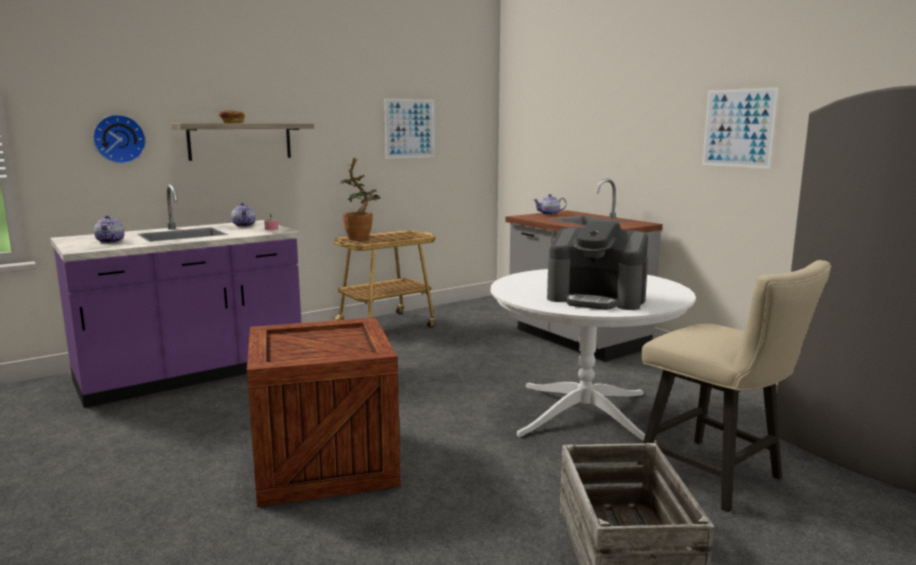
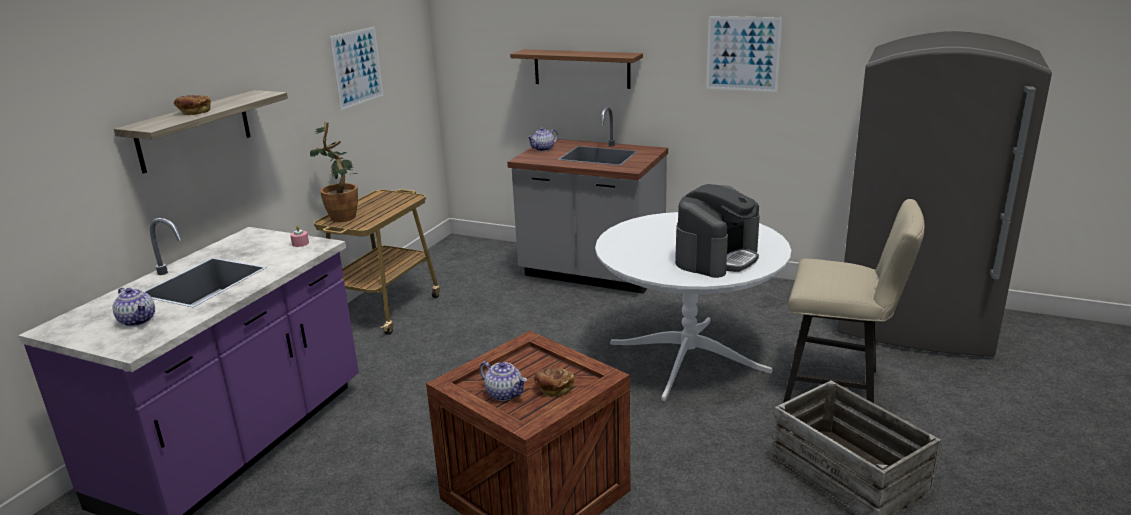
camera: 30 degrees left, 10 degrees up
wall clock [93,114,146,164] -> none
teapot [231,203,256,227] -> teapot moved to [479,361,527,401]
coffee machine [547,221,648,310] -> coffee machine turned 45 degrees counterclockwise [675,184,760,278]
none -> brown shelf [510,49,643,89]
none -> bread [534,367,574,397]

